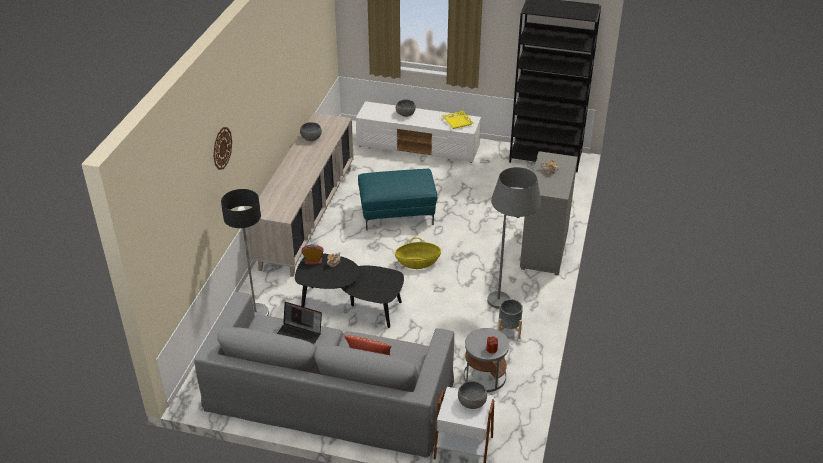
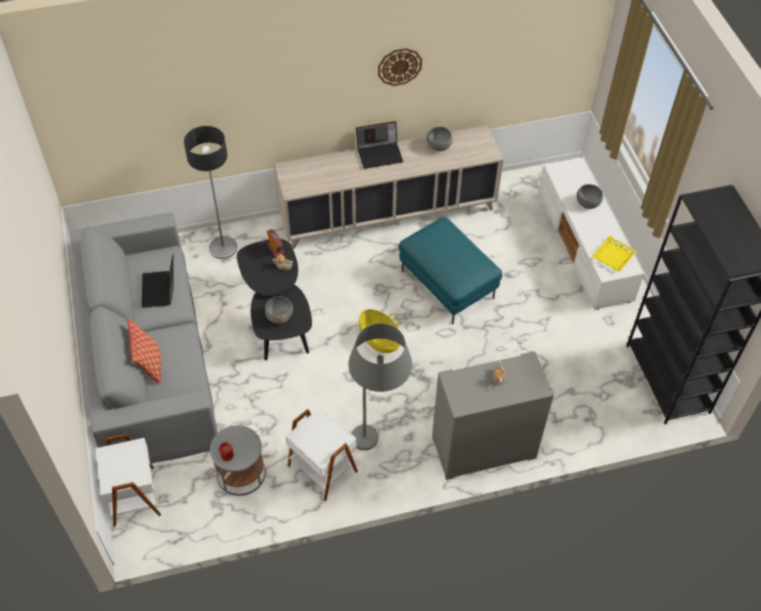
camera: 60 degrees right, 15 degrees up
wall clock [213,127,232,170] -> wall clock moved to [378,48,422,86]
grey bowl [458,381,487,409] -> grey bowl moved to [265,296,293,324]
grey planter [498,299,523,339] -> white side table [286,407,358,501]
none -> laptop [356,121,403,169]

